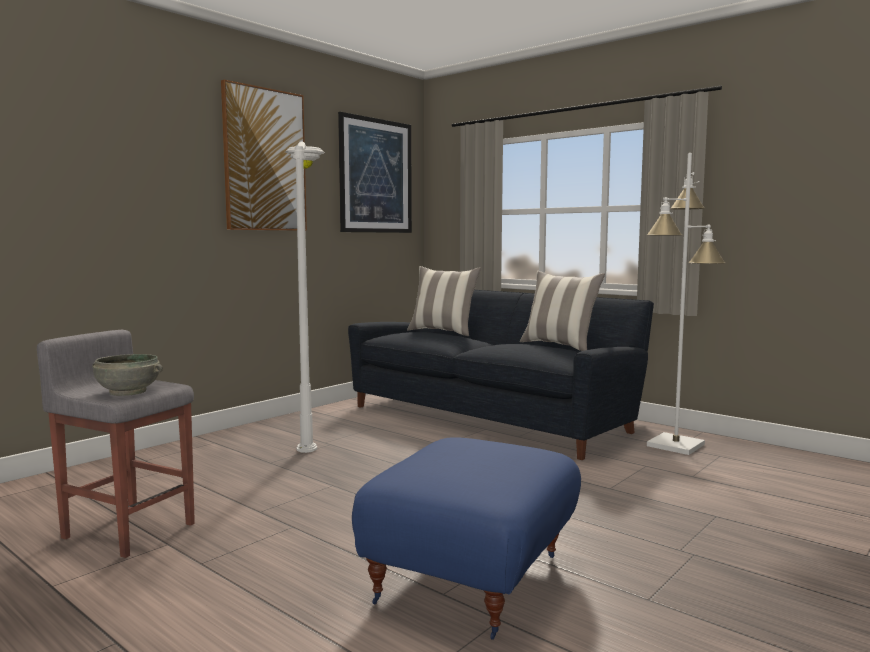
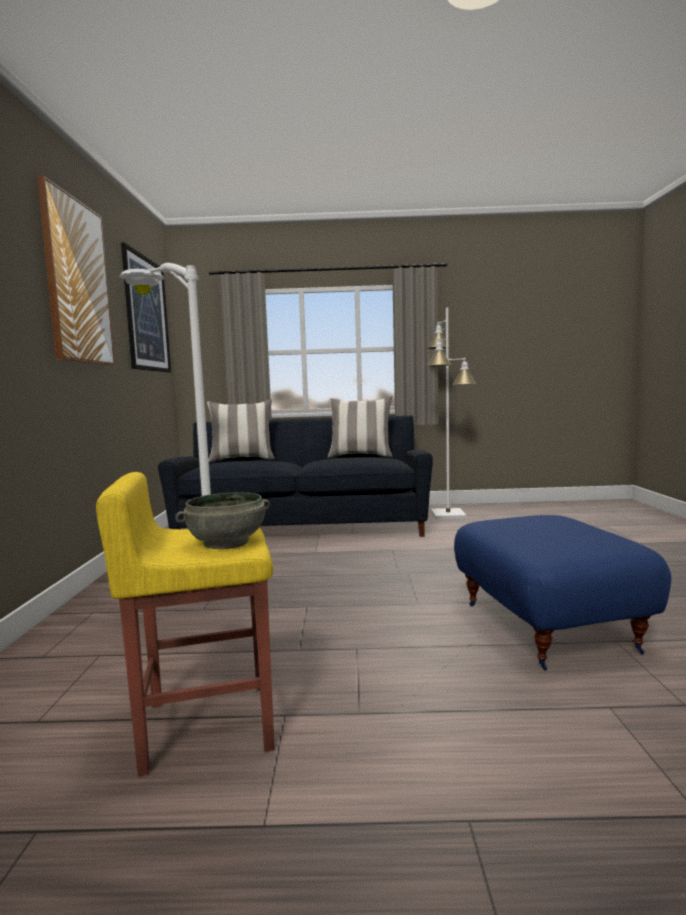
camera: 40 degrees left, 0 degrees up
grey stool [37,330,195,558] -> yellow stool [96,472,275,777]

